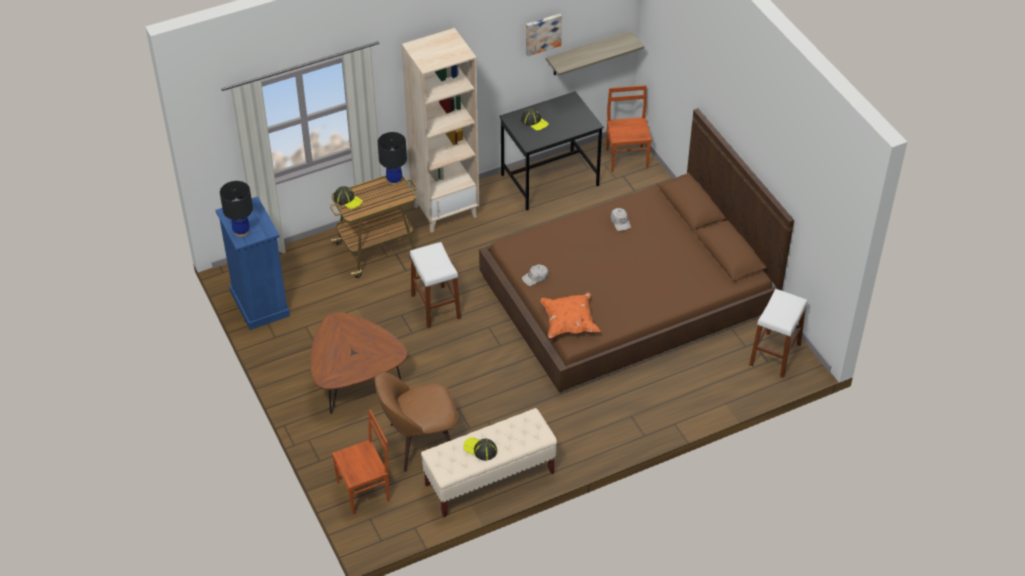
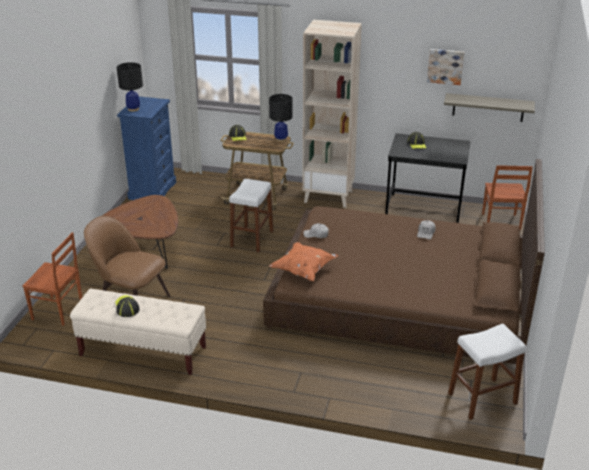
camera: 40 degrees right, 15 degrees down
brown chair [606,85,652,172] -> brown chair turned 150 degrees clockwise [482,165,533,230]

